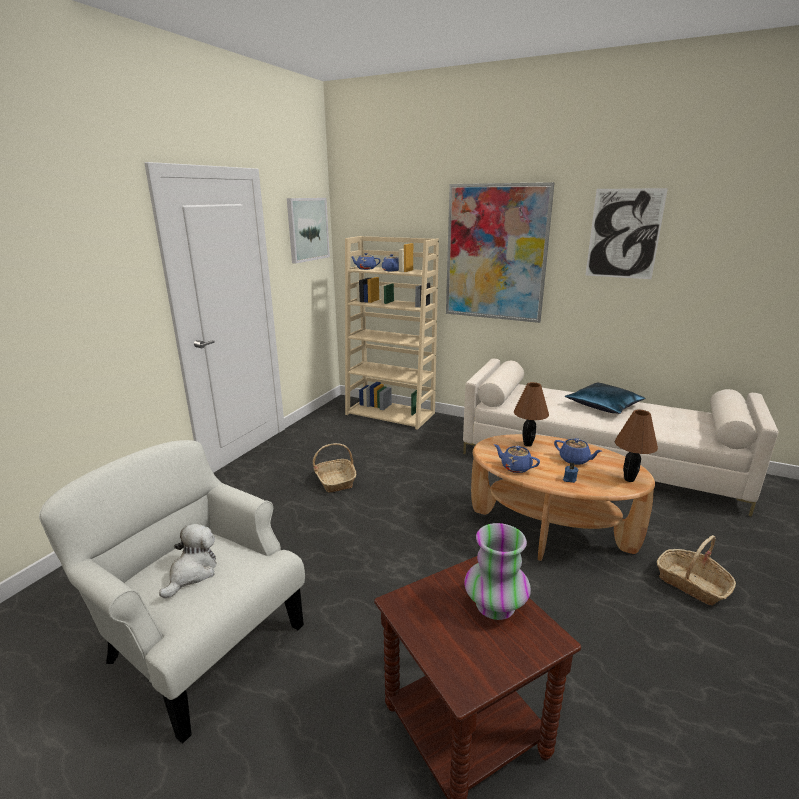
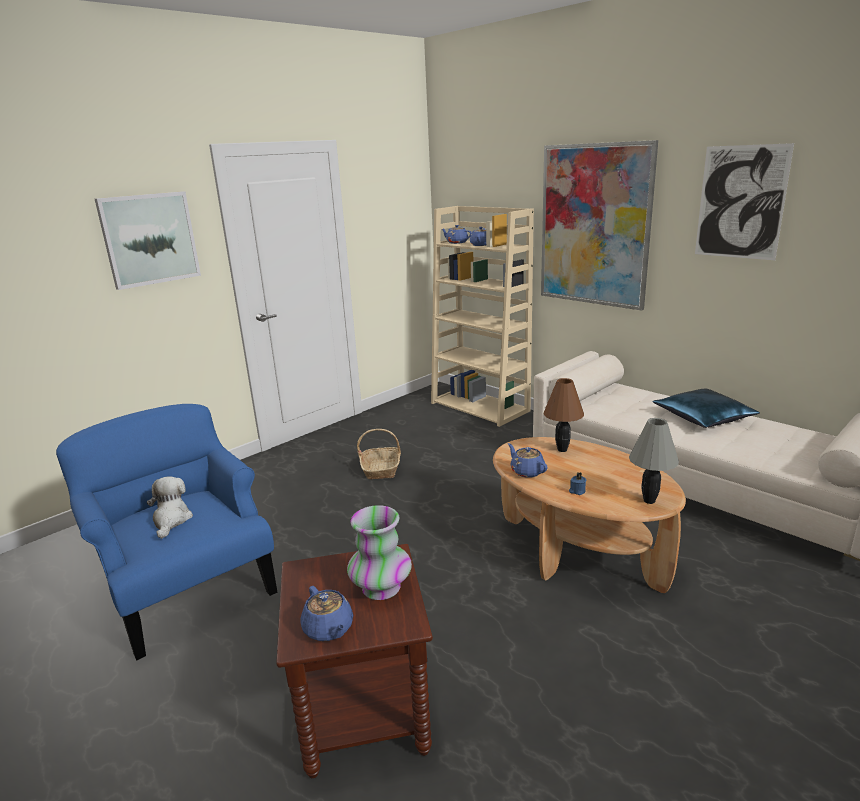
camera: 20 degrees right, 0 degrees up
white armchair [39,440,305,744] -> blue armchair [56,404,277,660]
plush toy [159,524,217,599] -> plush toy turned 45 degrees counterclockwise [147,477,193,539]
picture [287,198,330,264] -> picture moved to [95,191,201,290]
blue teapot [554,438,601,465] -> blue teapot moved to [300,586,353,641]
brown table lamp [615,410,658,482] -> grey table lamp [629,418,679,504]
basket [657,535,736,606] -> none

